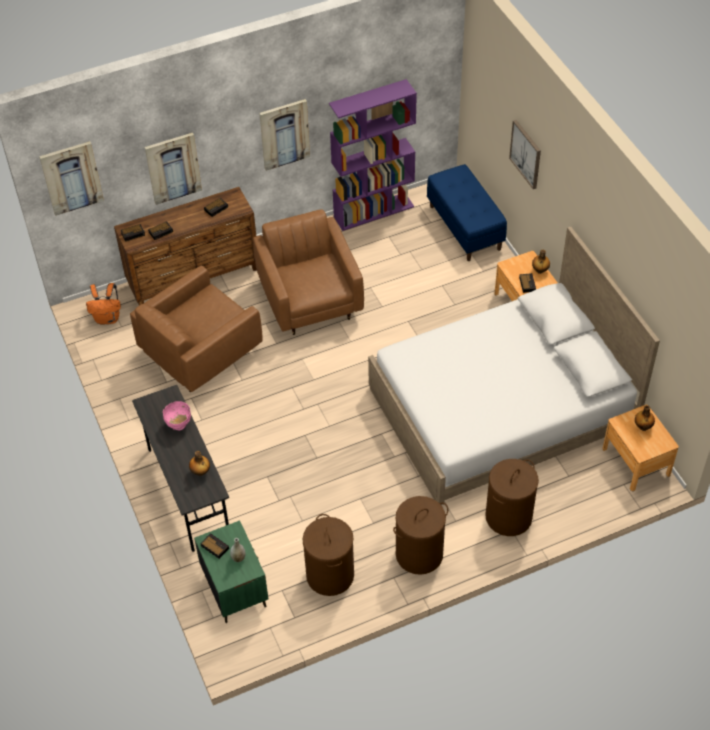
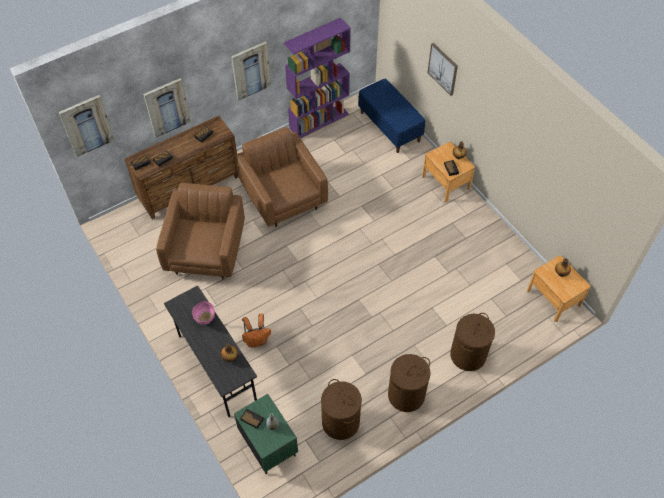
camera: 10 degrees left, 5 degrees up
orange backpack [86,283,121,324] -> orange backpack moved to [242,314,271,347]
brown armchair [130,265,263,392] -> brown armchair turned 150 degrees clockwise [156,183,245,279]
white bed [368,227,660,505] -> none

